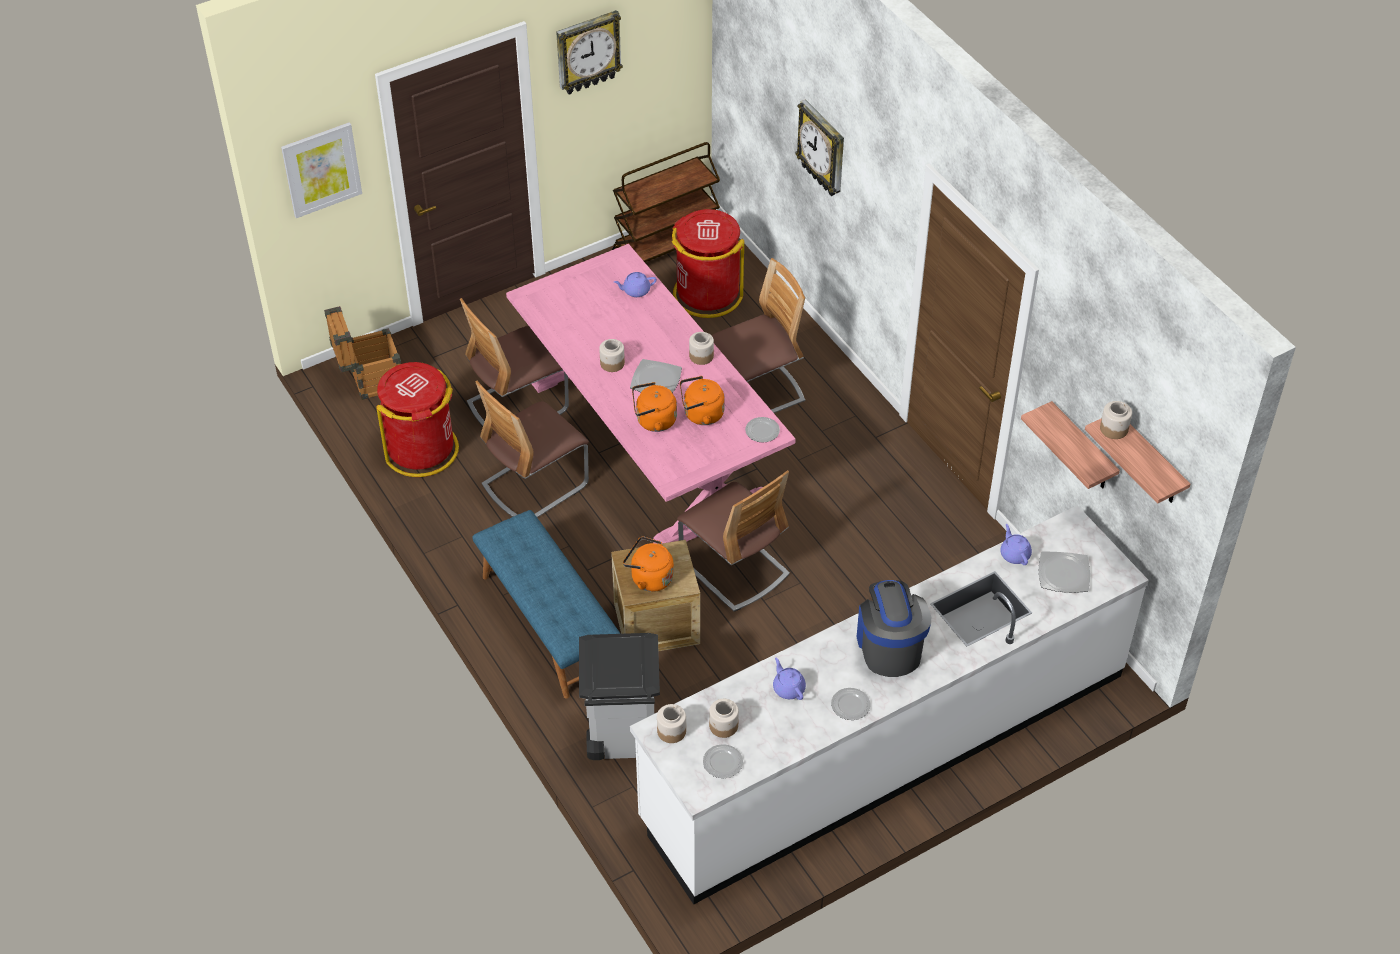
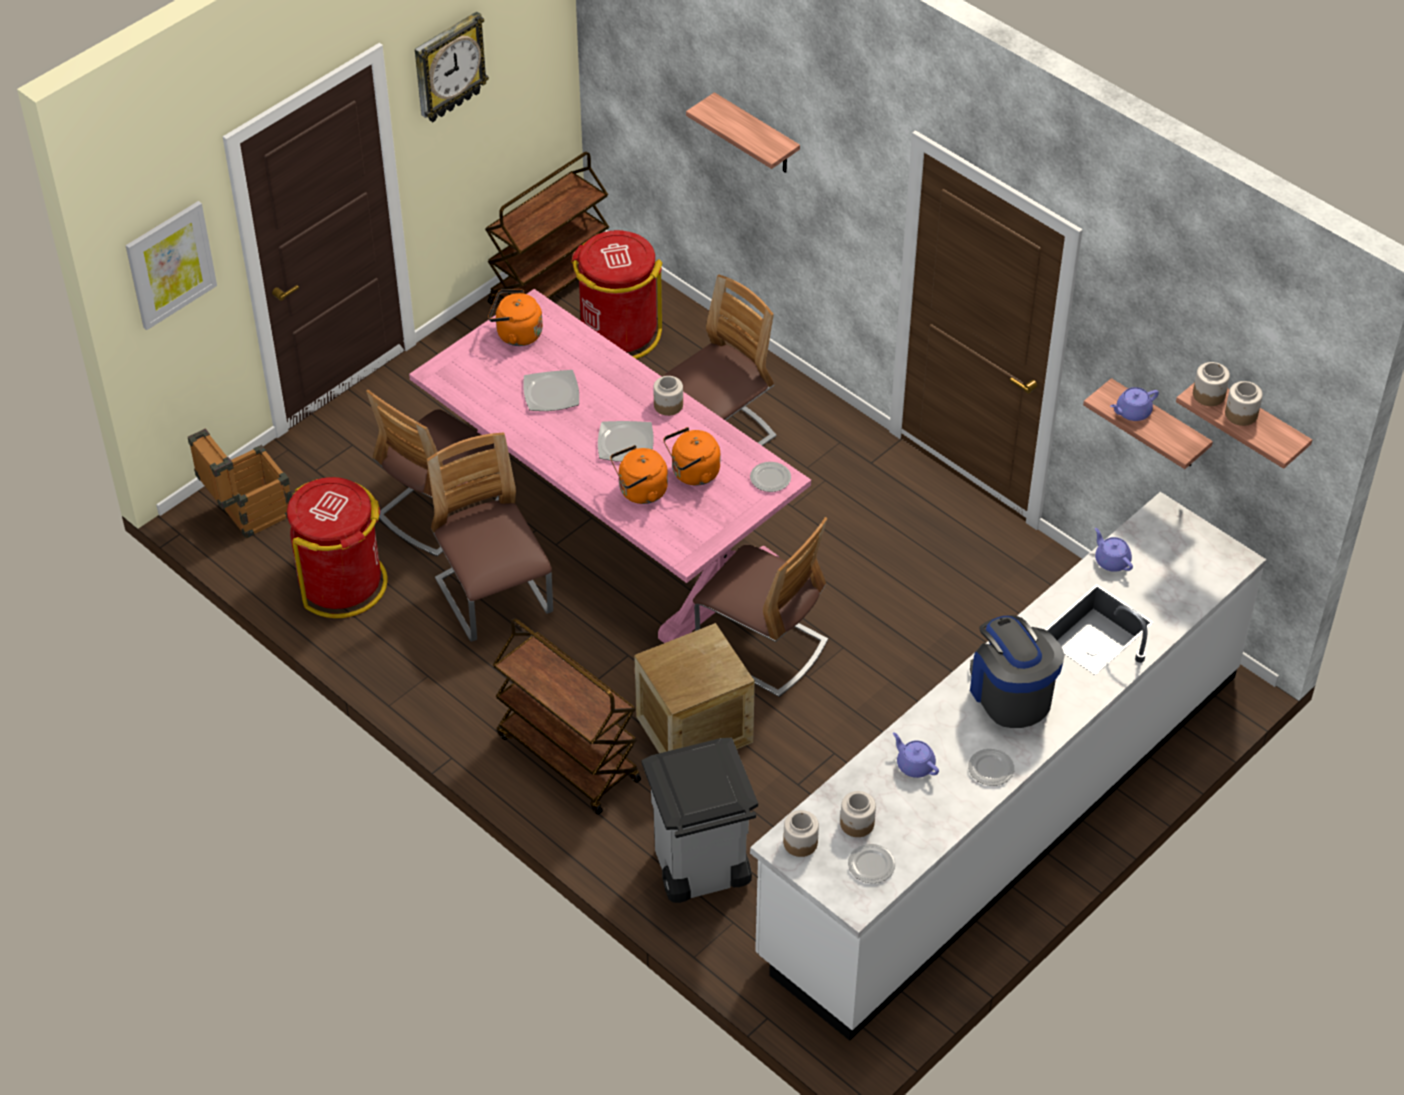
camera: 15 degrees left, 0 degrees up
blue bench [472,510,620,699] -> brown cart [493,618,641,815]
chair [475,381,589,518] -> chair turned 120 degrees clockwise [427,433,553,642]
jar [599,339,625,372] -> jar moved to [1225,381,1263,426]
purple teapot [614,272,657,297] -> purple teapot moved to [1110,387,1159,421]
orange kettle [623,536,674,592] -> orange kettle moved to [488,289,543,346]
wall clock [795,100,844,196] -> shelf [686,92,800,173]
plate [1039,551,1090,593] -> plate moved to [523,370,579,411]

